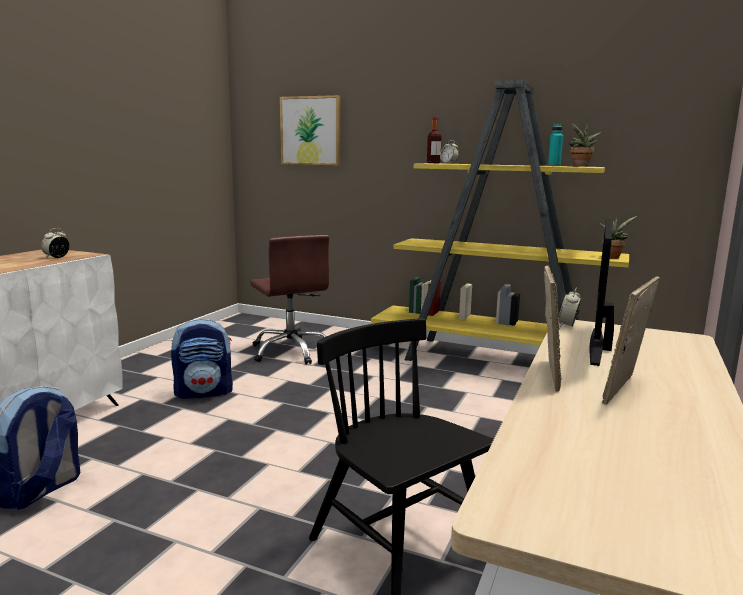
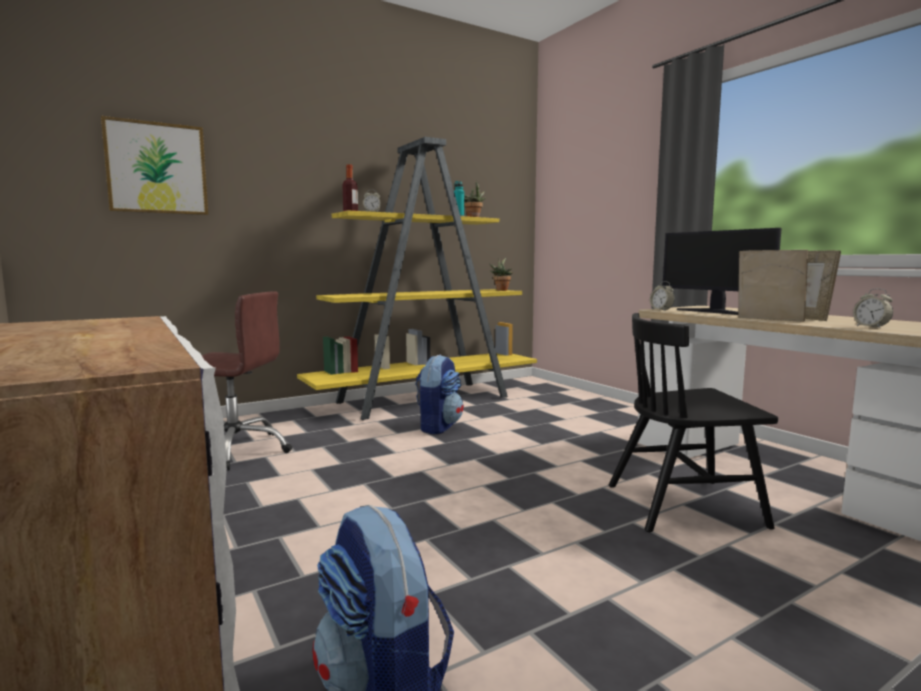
camera: 55 degrees left, 5 degrees down
alarm clock [41,228,70,258] -> alarm clock moved to [853,288,893,328]
backpack [171,319,233,399] -> backpack moved to [415,355,464,434]

